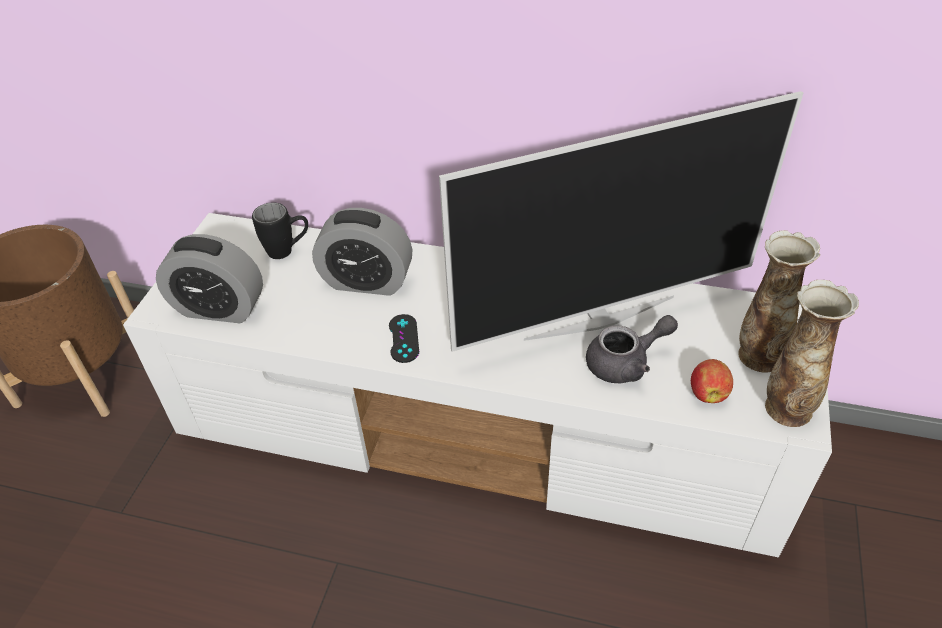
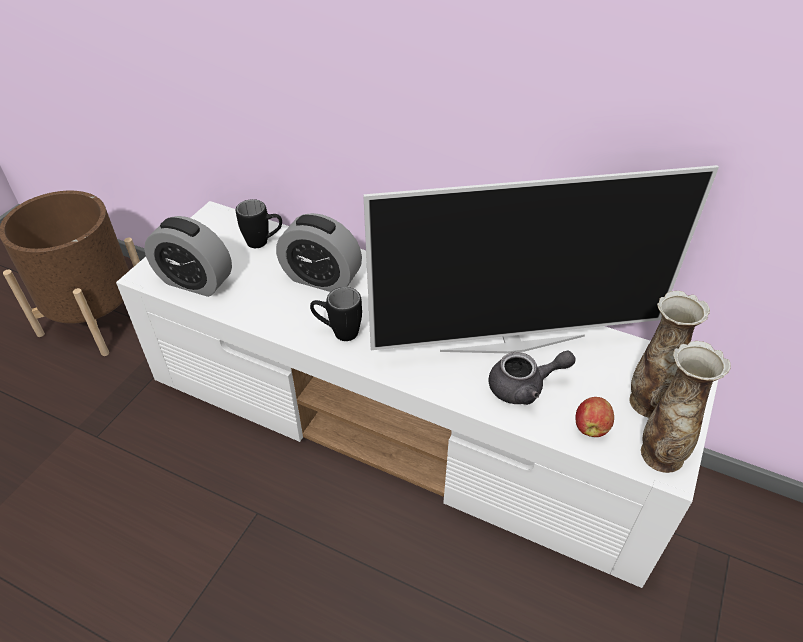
camera: 10 degrees right, 0 degrees up
black game controller [389,314,419,363] -> black mug [310,287,362,341]

